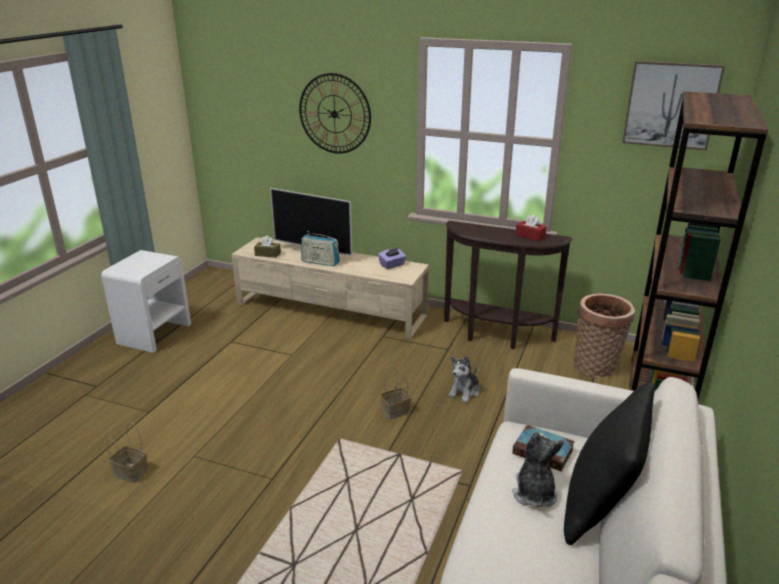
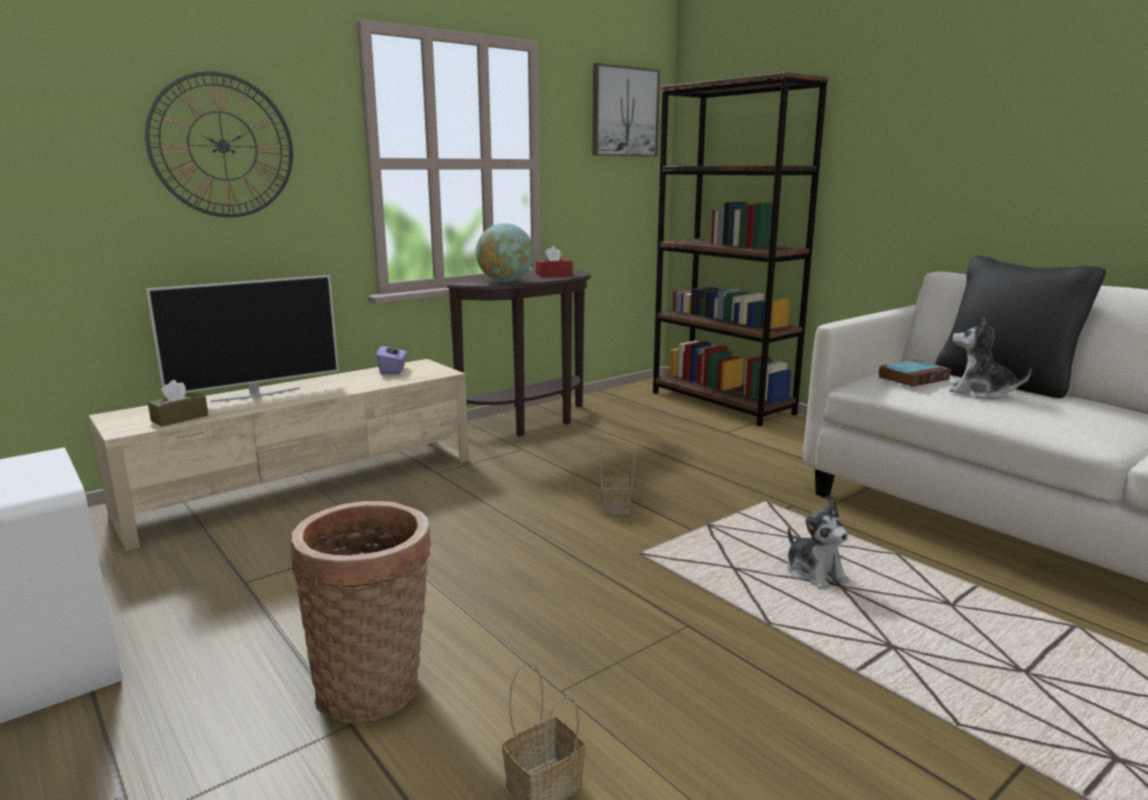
camera: 60 degrees left, 10 degrees down
radio [301,231,340,266] -> none
plush toy [448,356,479,403] -> plush toy moved to [787,500,850,590]
basket [574,293,635,378] -> basket moved to [290,501,432,724]
none -> globe [476,223,534,282]

